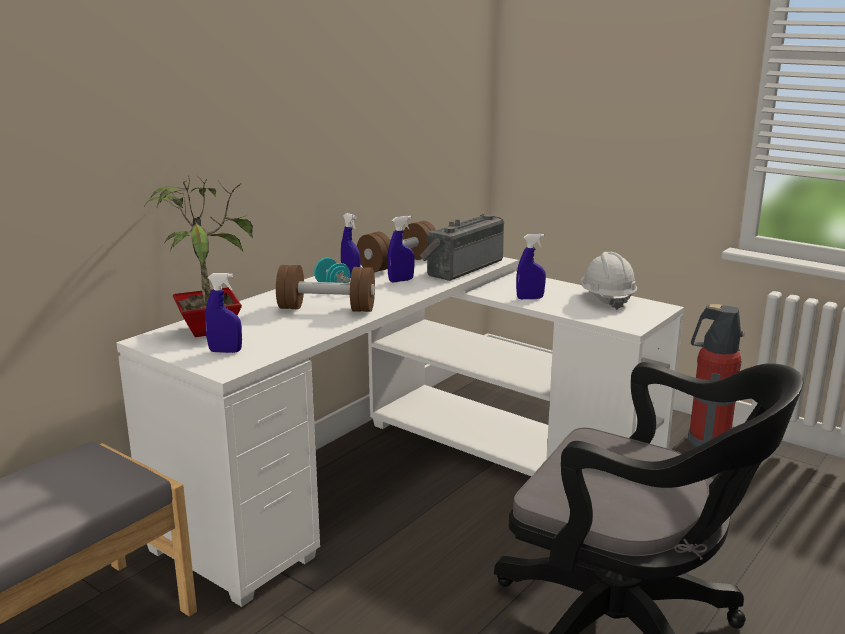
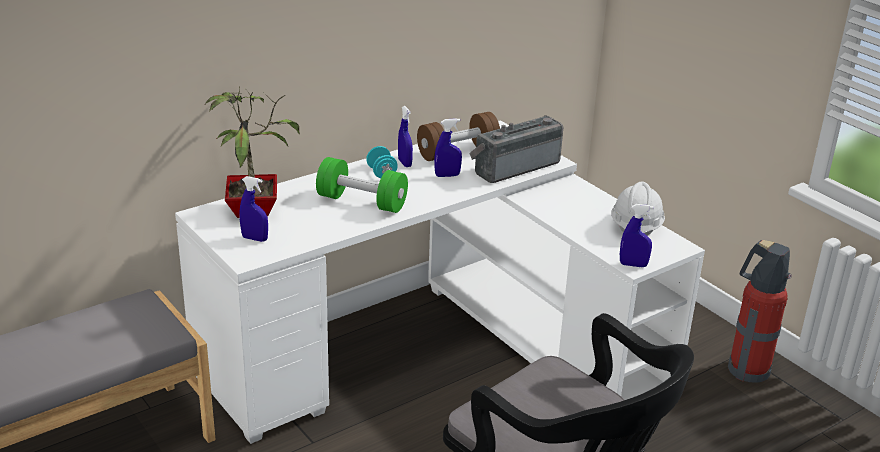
camera: 15 degrees right, 10 degrees up
brown dumbbell [276,265,375,312] -> green dumbbell [316,157,408,213]
blue spray bottle [516,234,546,299] -> blue spray bottle moved to [620,204,654,267]

